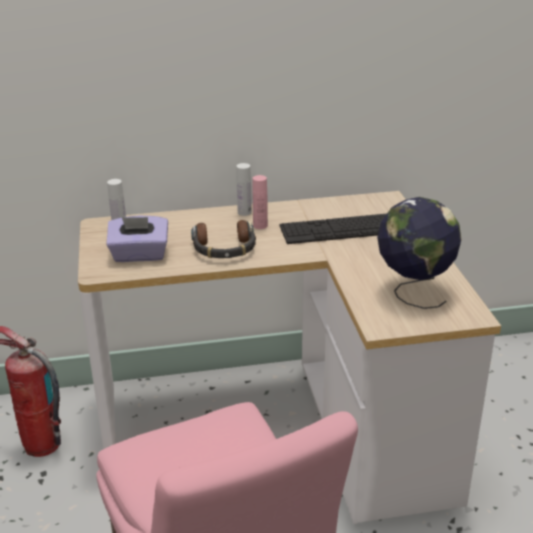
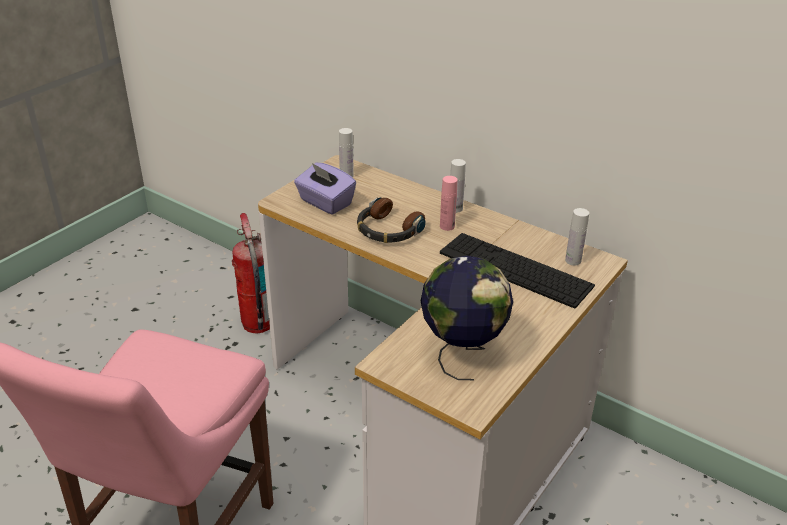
camera: 45 degrees right, 5 degrees up
none -> white bottle [565,208,589,266]

